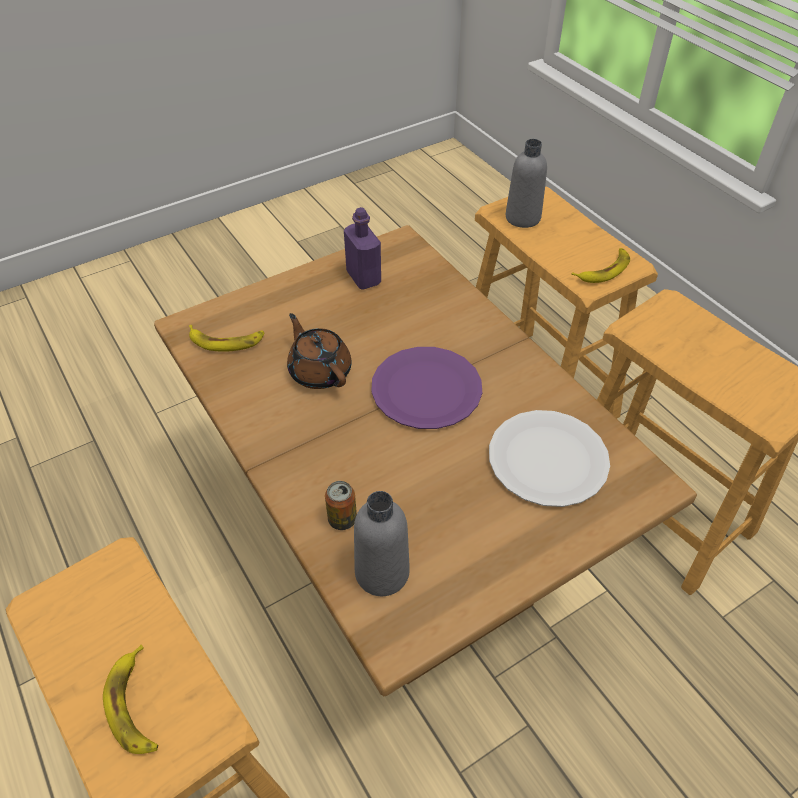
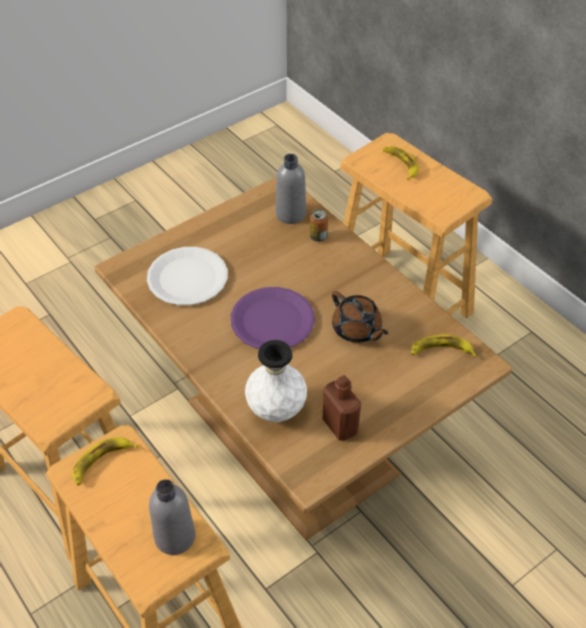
camera: 175 degrees right, 0 degrees up
purple bottle [344,207,381,290] -> brown bottle [322,375,361,441]
none -> white vase [245,340,307,422]

